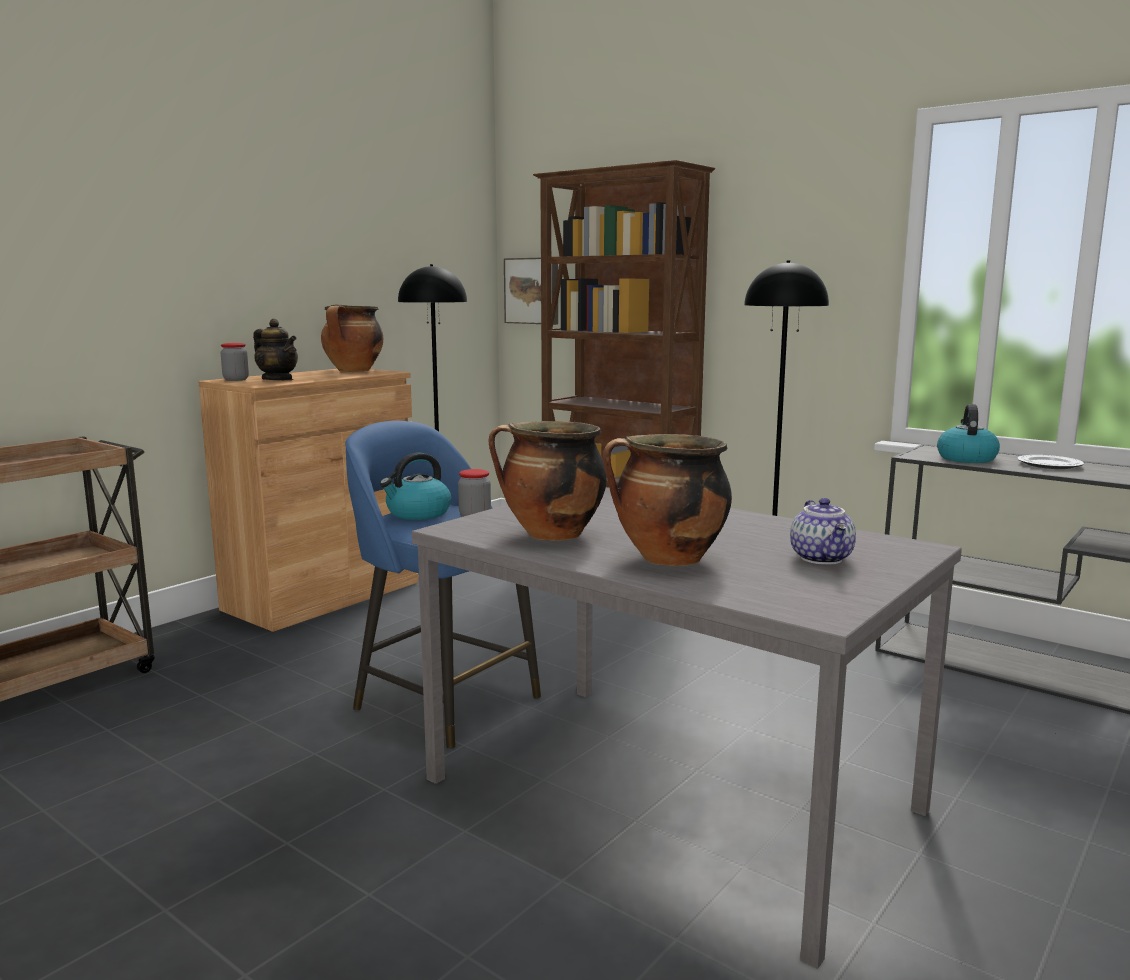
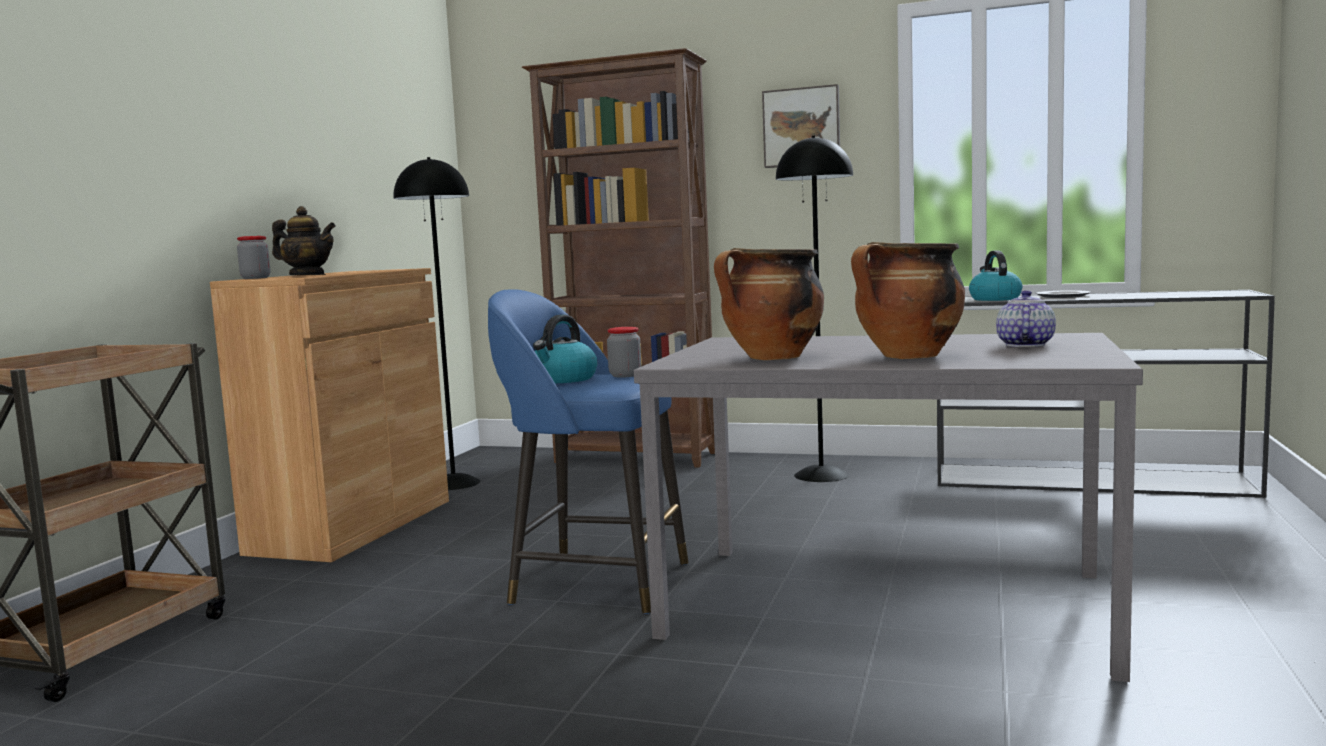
camera: 20 degrees left, 5 degrees down
cooking pot [321,304,383,372] -> none
picture [504,258,558,325] -> picture moved to [762,84,840,168]
teapot [790,498,856,565] -> teapot turned 135 degrees counterclockwise [996,290,1056,347]

